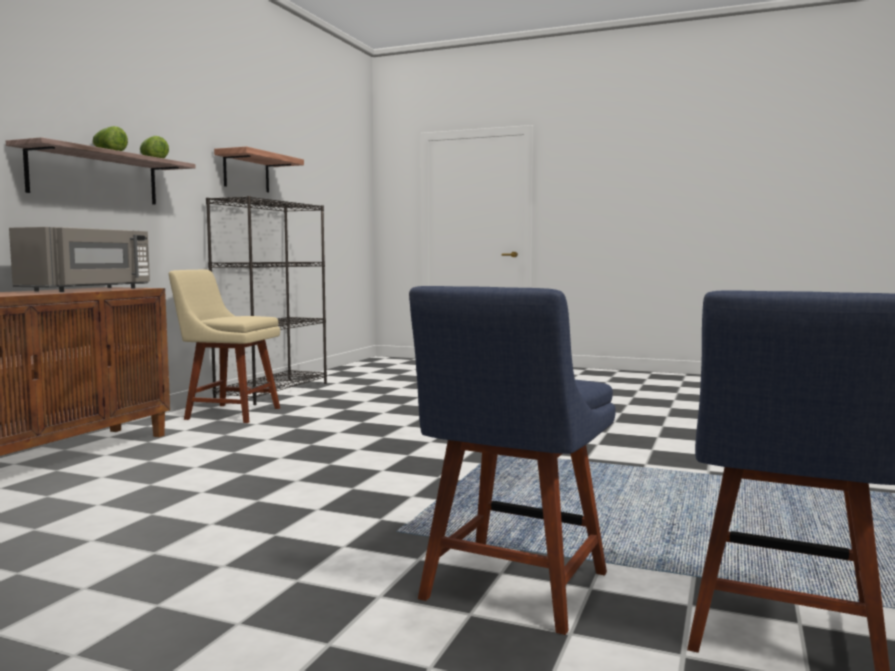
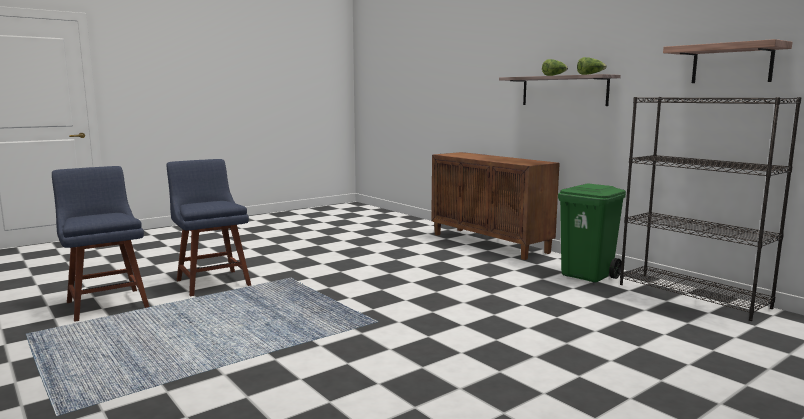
camera: 120 degrees right, 5 degrees up
grey microwave [9,227,150,292] -> none
beige chair [169,269,280,423] -> green trash can [558,183,626,283]

